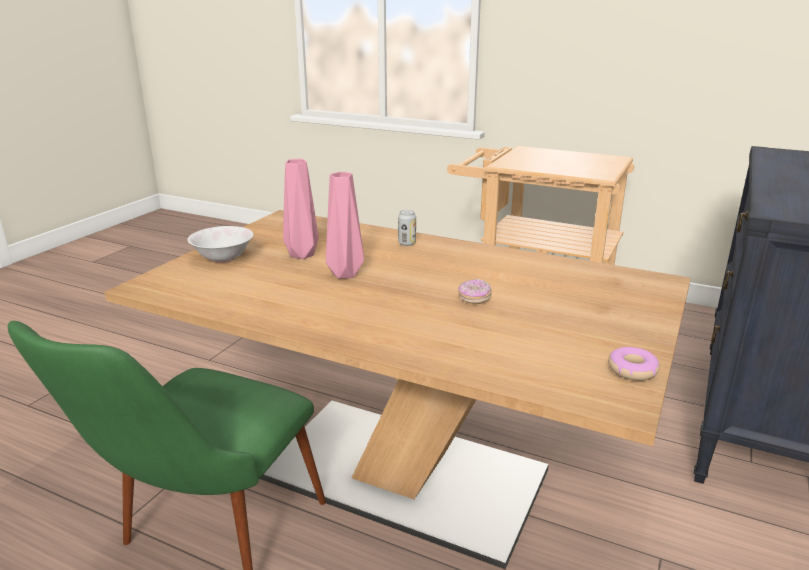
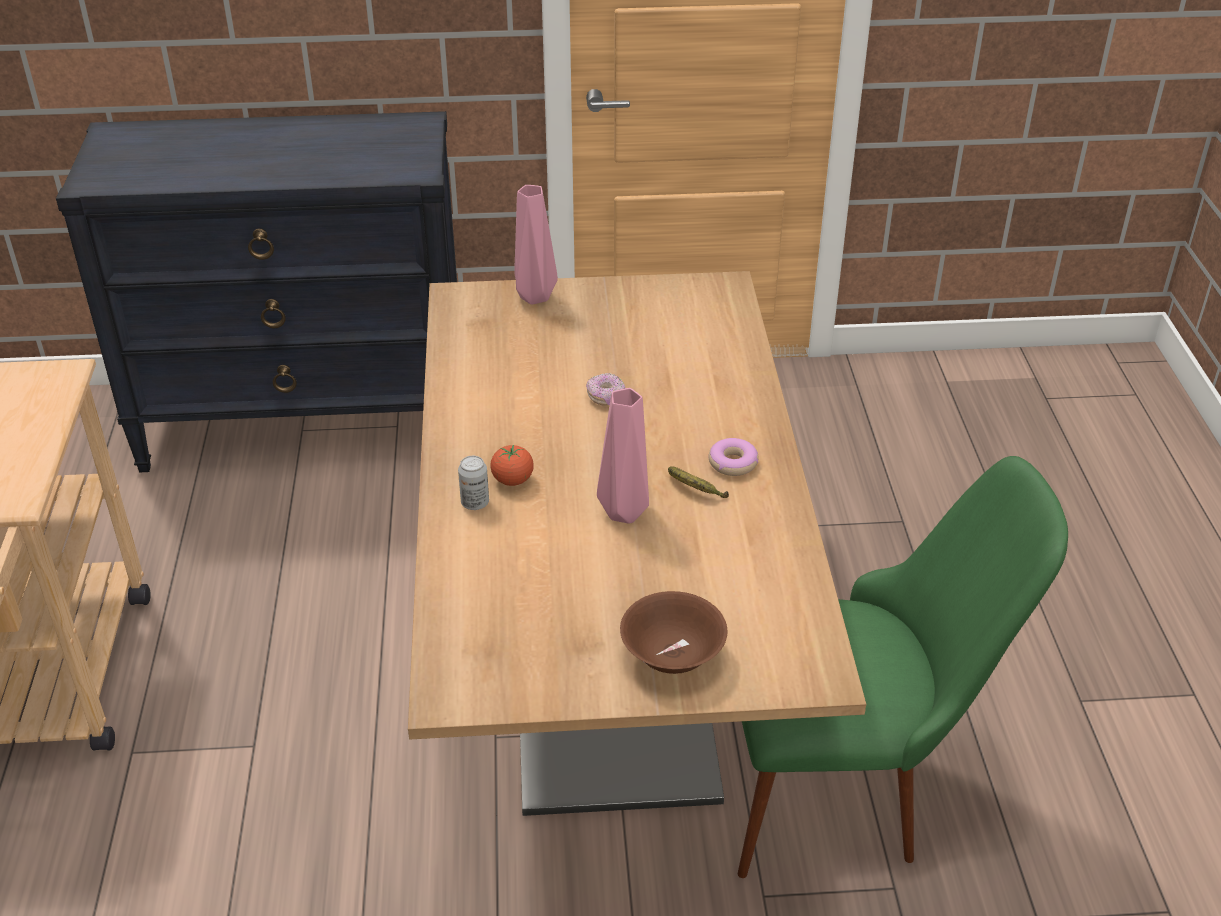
camera: 120 degrees left, 15 degrees up
white bowl [187,226,253,263] -> brown bowl [620,591,727,674]
pink vase [283,159,319,259] -> pink vase moved to [514,185,558,305]
donut [608,347,660,381] -> donut moved to [709,438,758,476]
none -> tomato [490,445,534,486]
none -> banana [668,466,729,498]

